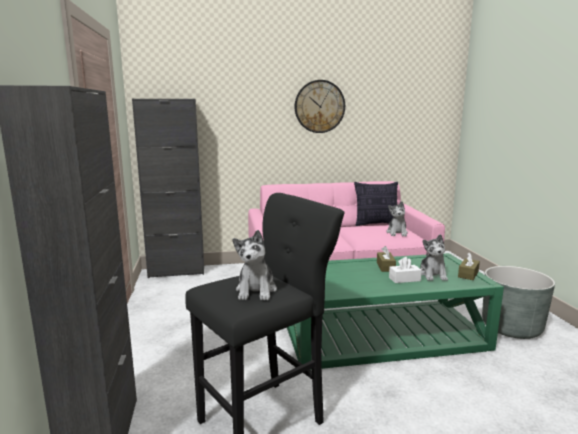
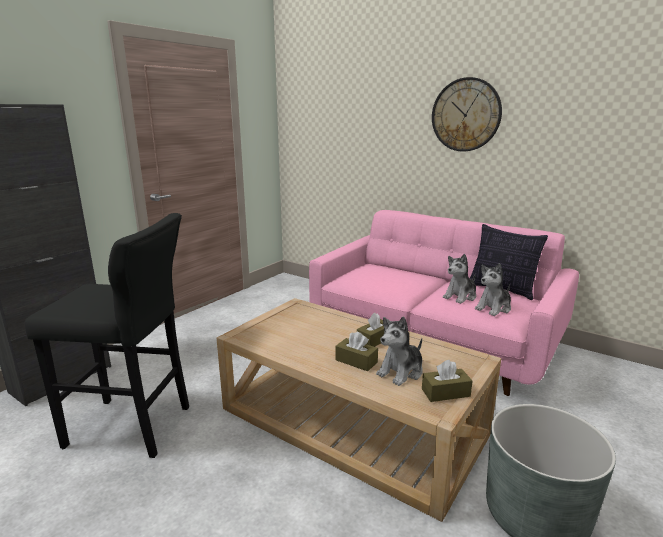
camera: 45 degrees right, 5 degrees up
black cabinet [132,99,204,278] -> none
plush toy [233,230,277,300] -> plush toy moved to [443,254,476,304]
green coffee table [287,253,504,370] -> beige coffee table [217,298,501,522]
white tissue box [389,257,422,283] -> brown tissue box [335,332,378,371]

